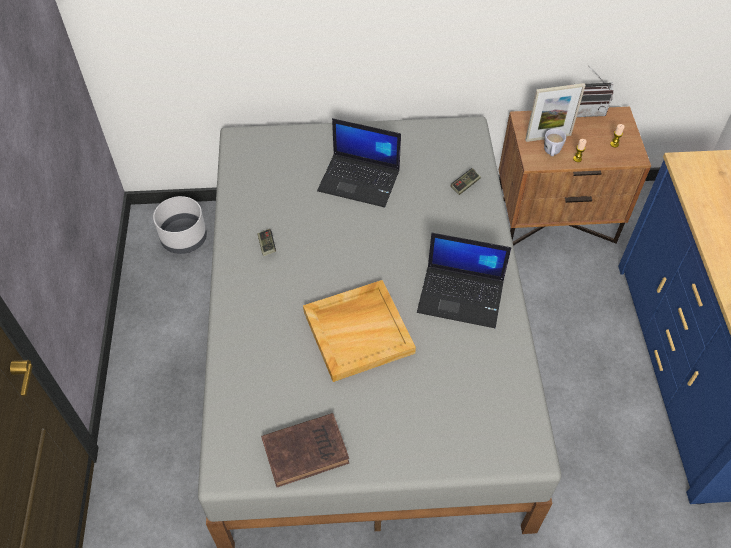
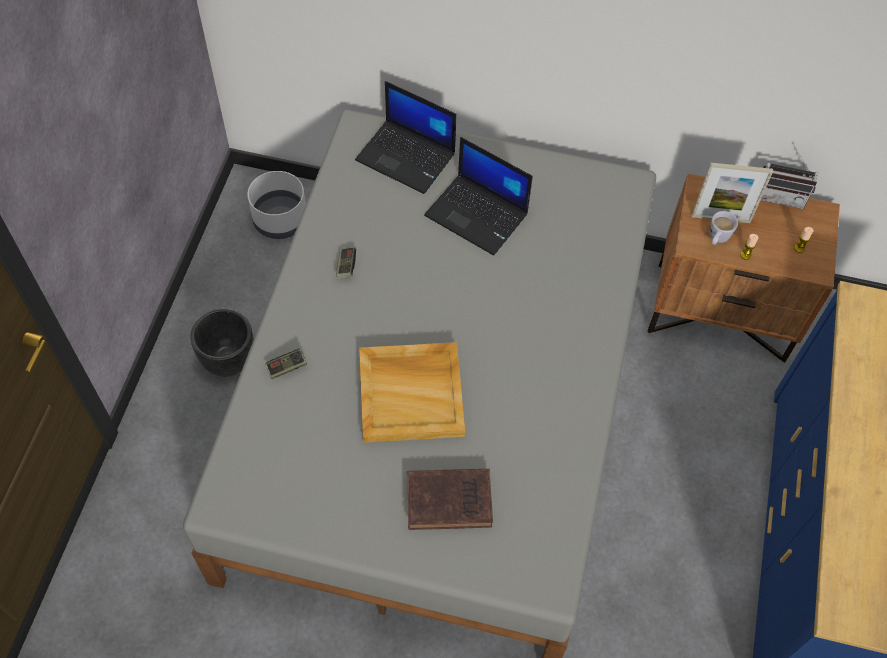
camera: 15 degrees right, 5 degrees up
brown book [261,413,349,487] -> brown book moved to [407,469,493,530]
laptop [417,233,511,328] -> laptop moved to [355,81,456,194]
game controller [451,168,481,195] -> game controller moved to [265,349,307,379]
none -> black planter [190,308,254,377]

